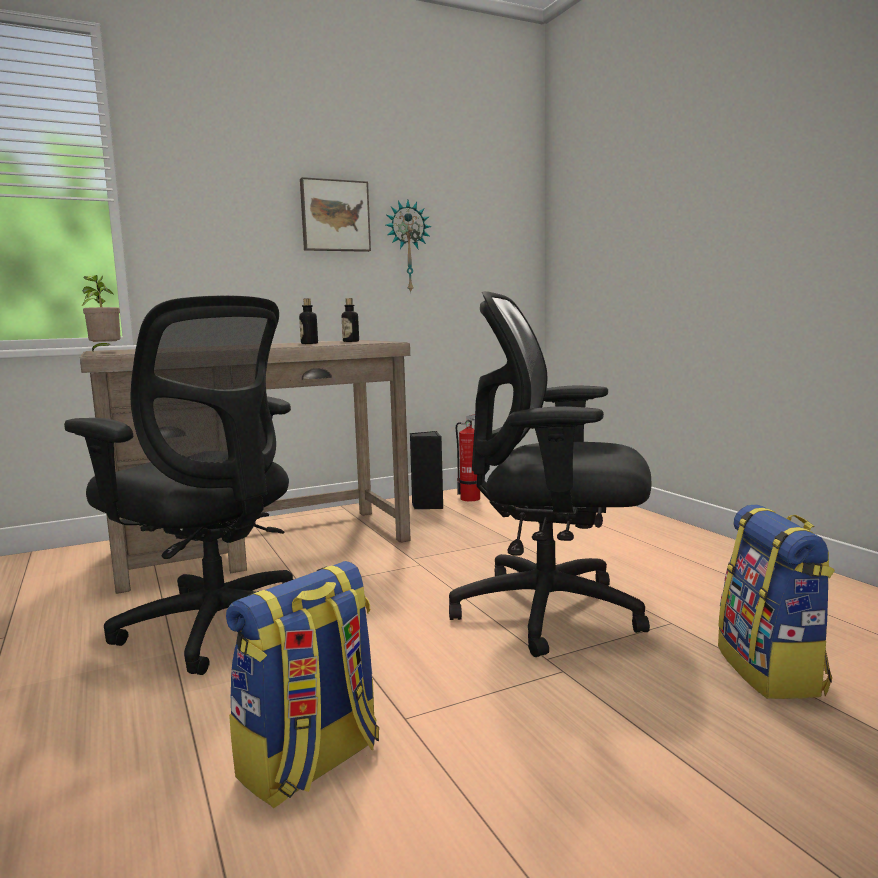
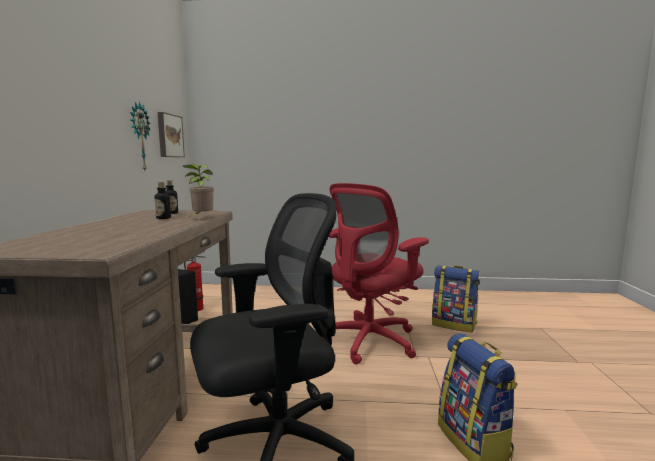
camera: 60 degrees left, 0 degrees up
potted plant [82,275,121,351] -> potted plant moved to [182,164,214,218]
picture [300,177,371,252] -> picture moved to [157,112,185,157]
black office chair [449,291,651,657] -> red office chair [329,183,429,365]

